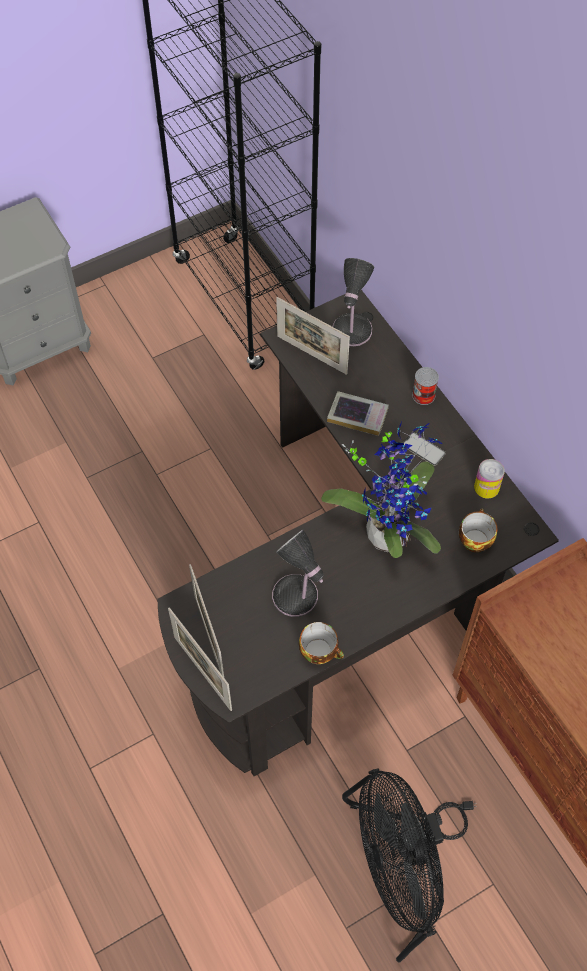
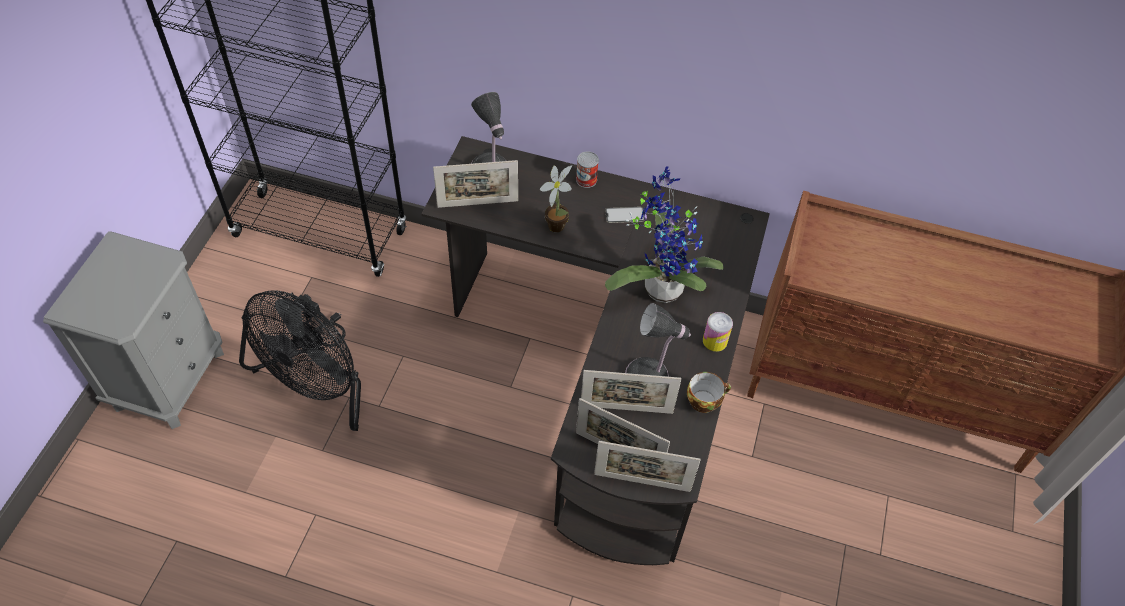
camera: 45 degrees left, 5 degrees down
book [327,391,389,436] -> potted plant [540,165,572,232]
black fan [342,769,477,962] -> black fan moved to [239,290,361,431]
cup [459,509,498,552] -> none
can [474,459,505,499] -> can moved to [703,312,733,352]
none -> picture frame [581,370,682,414]

